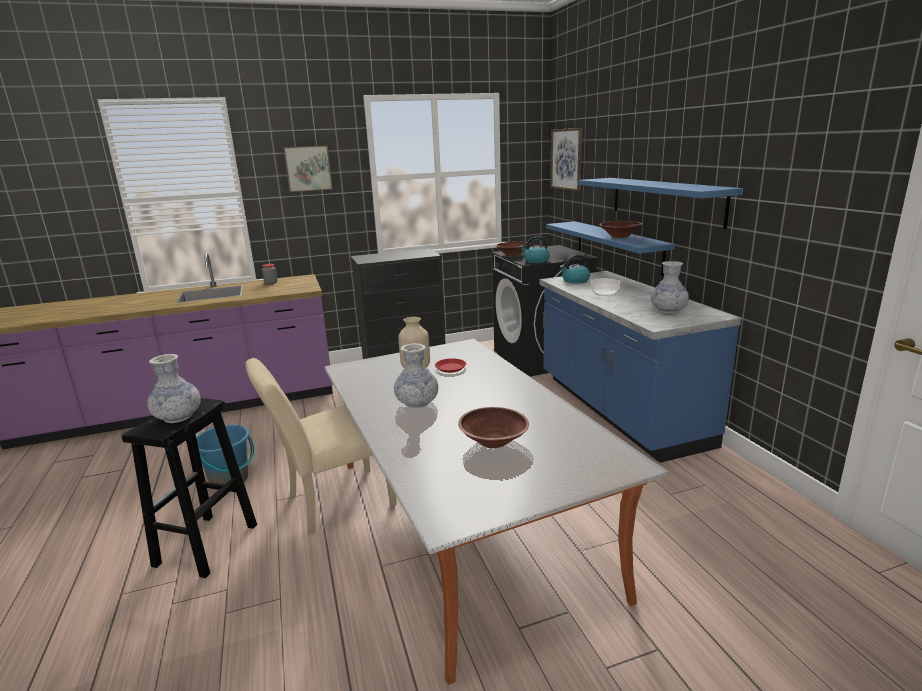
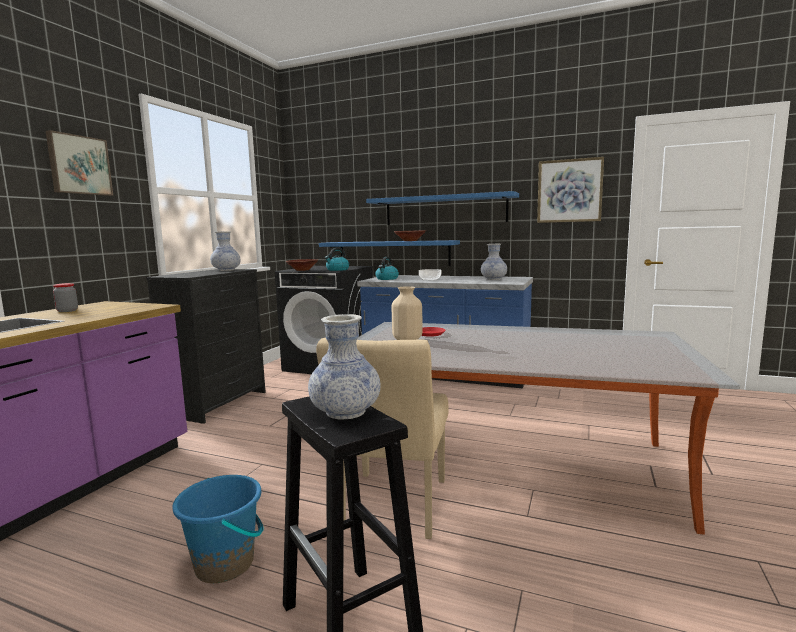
camera: 50 degrees left, 10 degrees down
vase [394,343,438,408] -> vase moved to [210,231,240,271]
brown bowl [458,407,529,448] -> none
picture [550,128,583,191] -> picture moved to [537,157,604,223]

